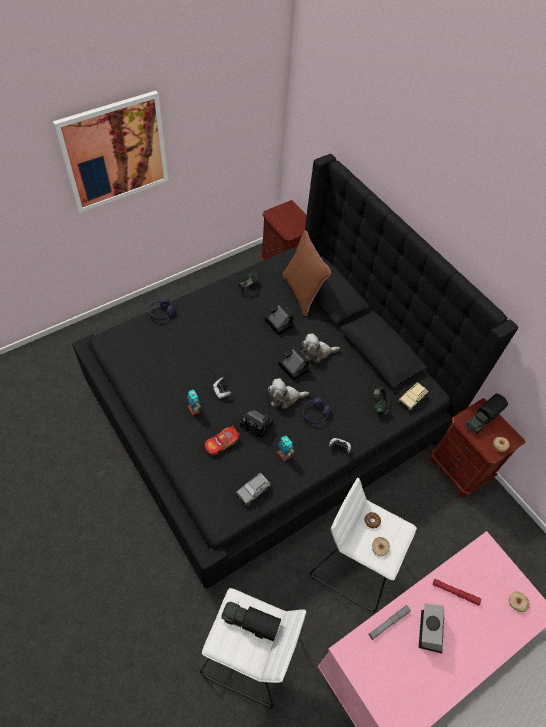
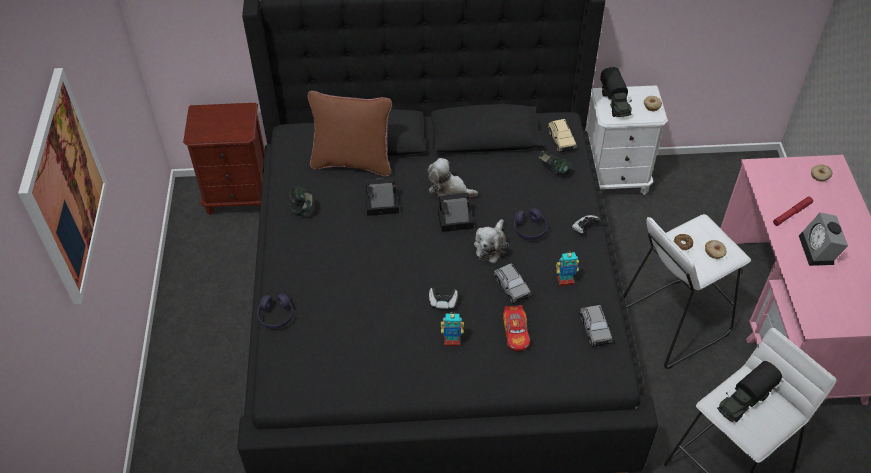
camera: 55 degrees left, 5 degrees down
camera [240,407,274,439] -> grey toy car [493,263,532,304]
plush toy [302,333,340,363] -> plush toy turned 90 degrees clockwise [428,158,478,198]
grey flashlight [369,605,411,640] -> none
alarm clock [419,603,444,653] -> alarm clock turned 135 degrees counterclockwise [799,212,848,266]
brown nightstand [430,398,525,498] -> white nightstand [586,85,668,195]

